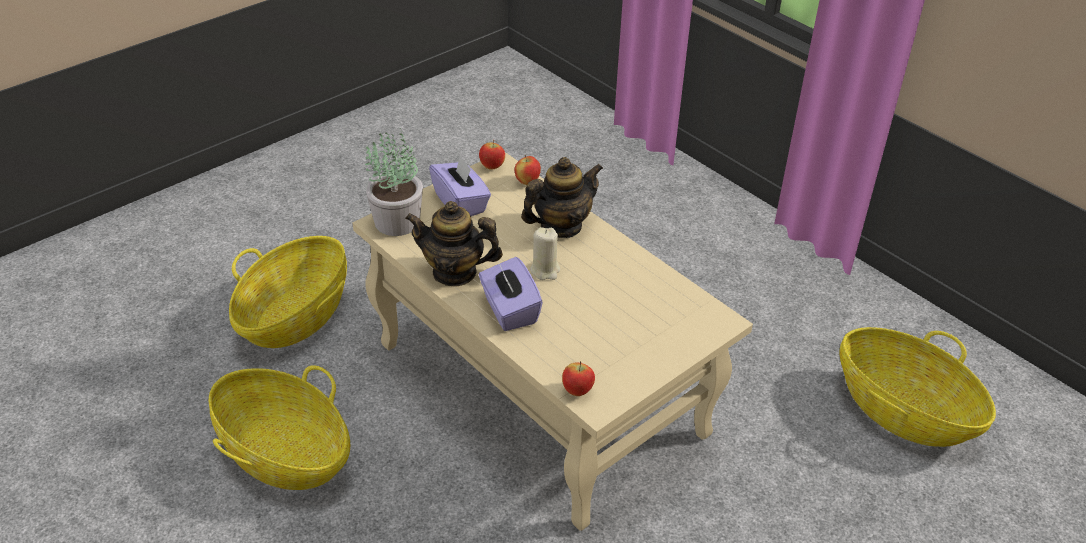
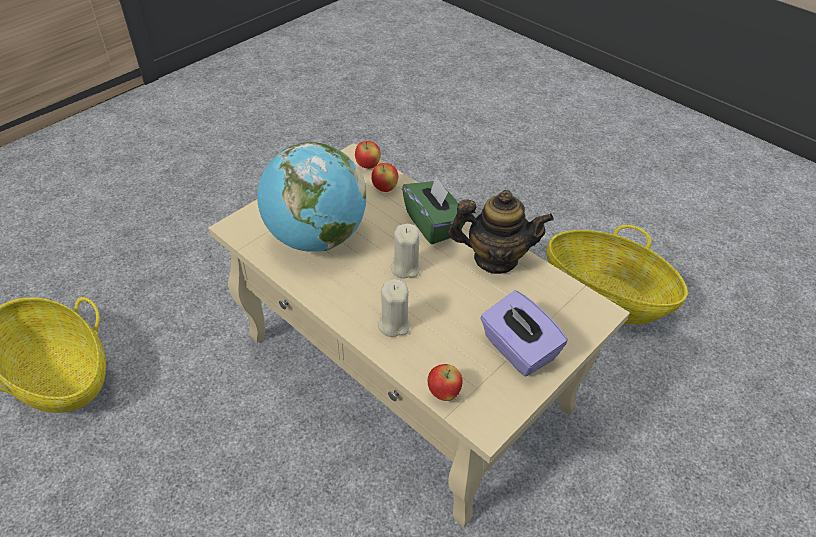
camera: 175 degrees right, 5 degrees up
basket [229,236,347,348] -> none
potted plant [365,128,423,236] -> none
apple [479,140,505,170] -> apple moved to [371,163,398,192]
purple tissue box [479,257,543,331] -> green tissue box [402,176,466,244]
teapot [521,157,603,238] -> beige candle [378,279,411,337]
none -> globe [257,142,366,252]

